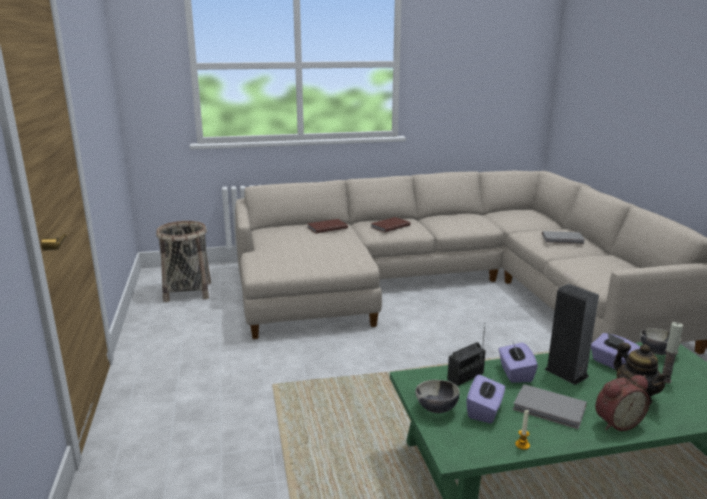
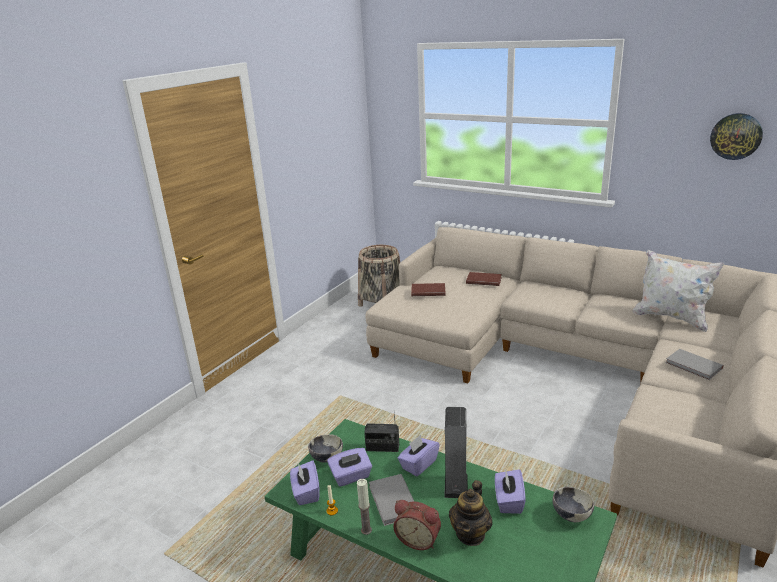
camera: 45 degrees right, 5 degrees up
brown book [371,217,411,232] -> brown book moved to [411,283,446,296]
candle [662,322,683,383] -> candle moved to [357,479,372,535]
none -> purple tissue box [290,460,320,505]
none -> white pillow [633,250,724,332]
none -> wall clock [710,113,763,160]

